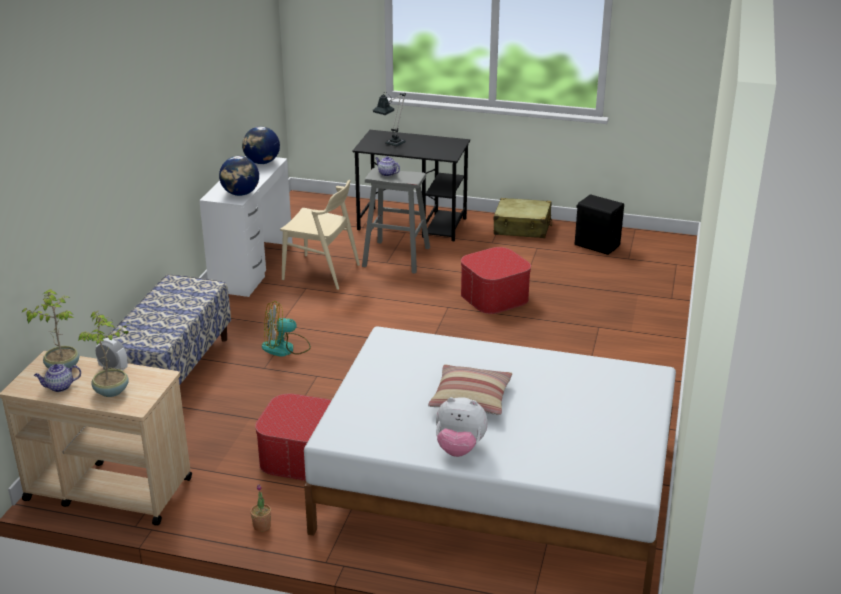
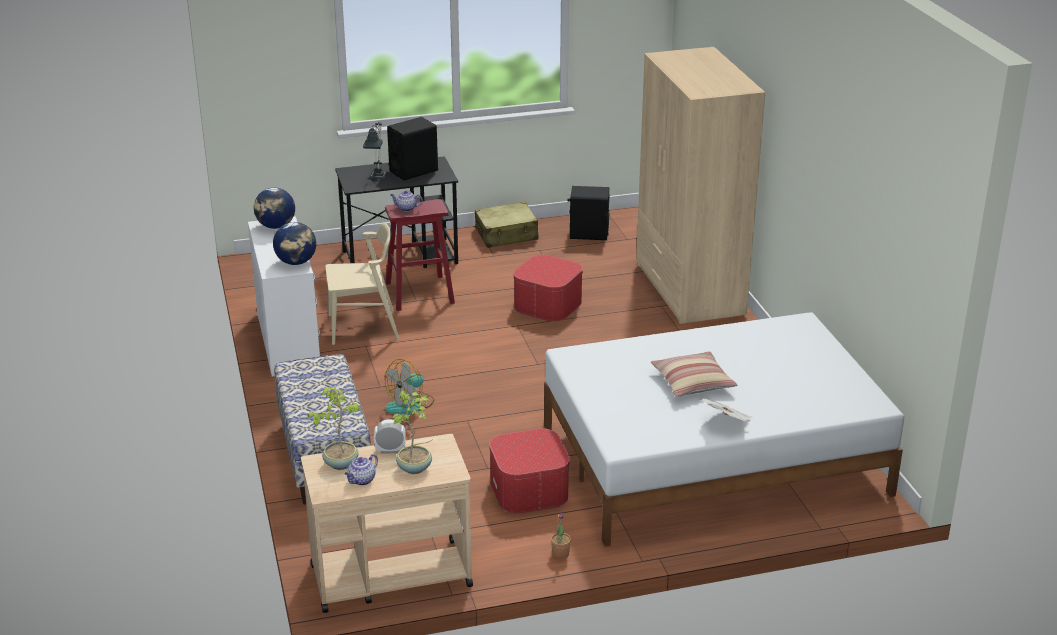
camera: 30 degrees left, 0 degrees up
grey stool [362,168,430,274] -> red stool [385,199,455,311]
plush toy [436,397,488,457] -> newspaper [702,398,753,422]
none -> black speaker [387,117,438,180]
none -> beige wardrobe [636,47,765,324]

